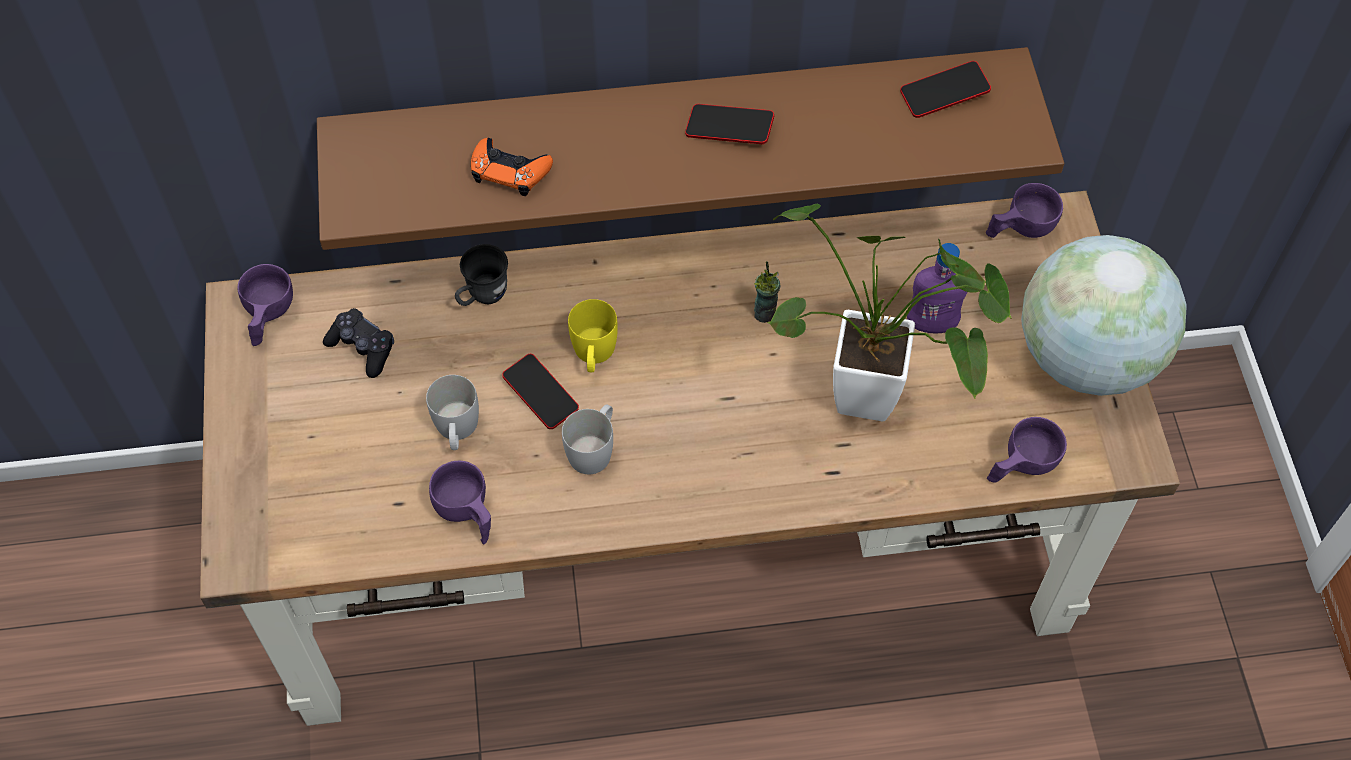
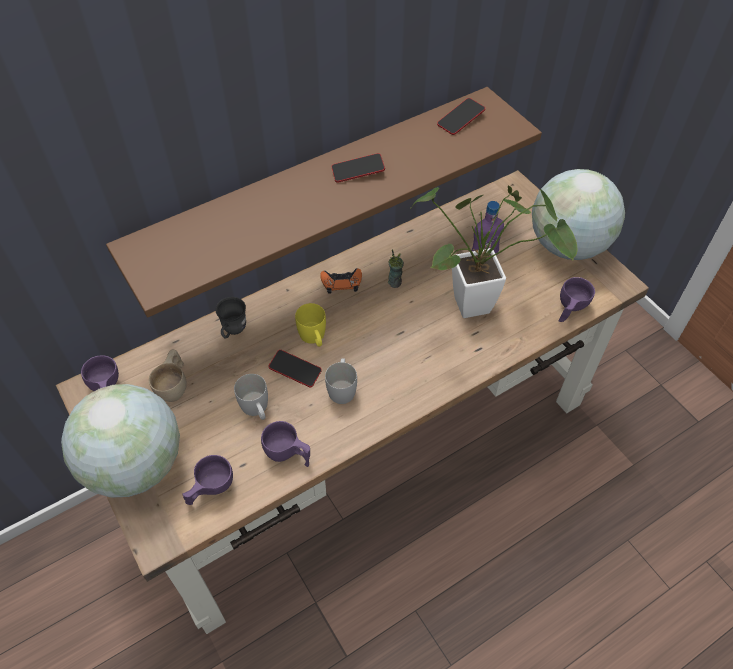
camera: 25 degrees left, 5 degrees down
black game controller [323,308,394,378] -> beige cup [149,349,187,402]
orange game controller [471,138,553,196] -> orange game controller moved to [320,268,362,294]
purple cup [986,183,1063,238] -> purple cup moved to [182,455,233,505]
none -> globe [61,384,180,497]

